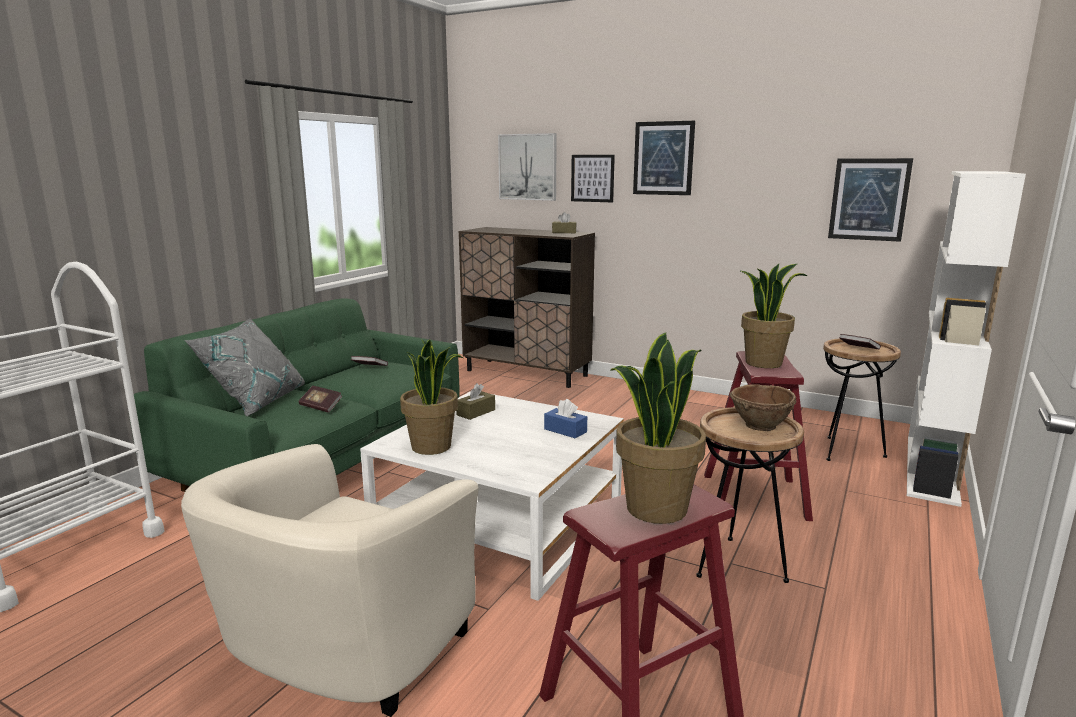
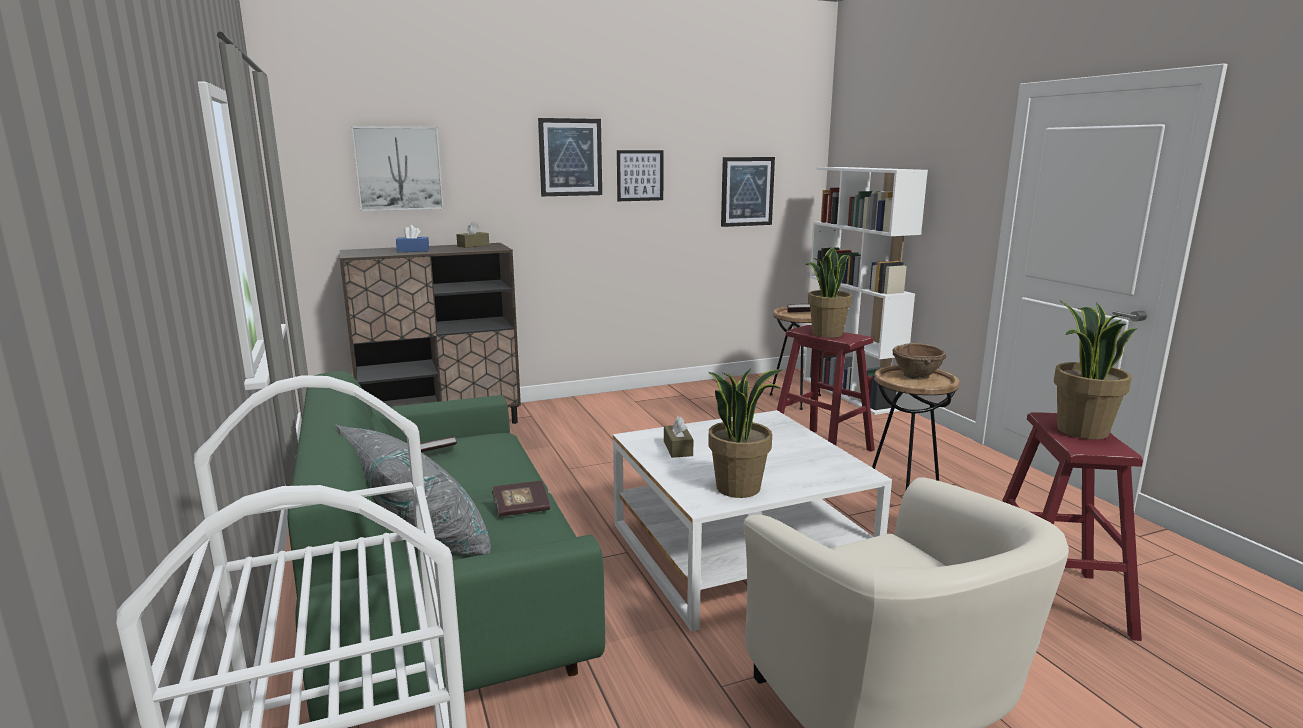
camera: 50 degrees left, 0 degrees up
blue tissue box [544,399,587,438] -> blue tissue box moved to [396,225,429,252]
picture [571,155,615,202] -> picture moved to [617,150,664,201]

